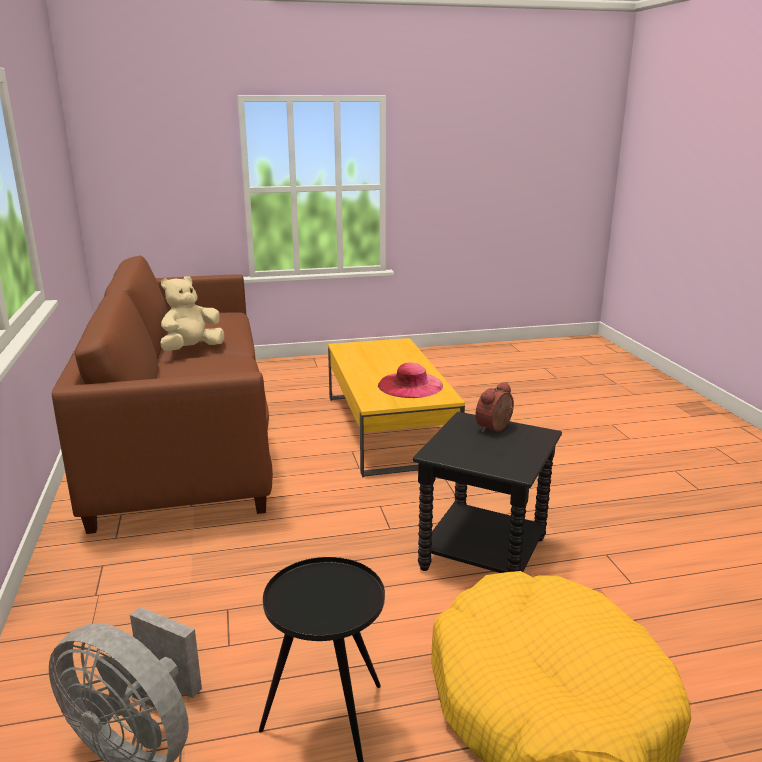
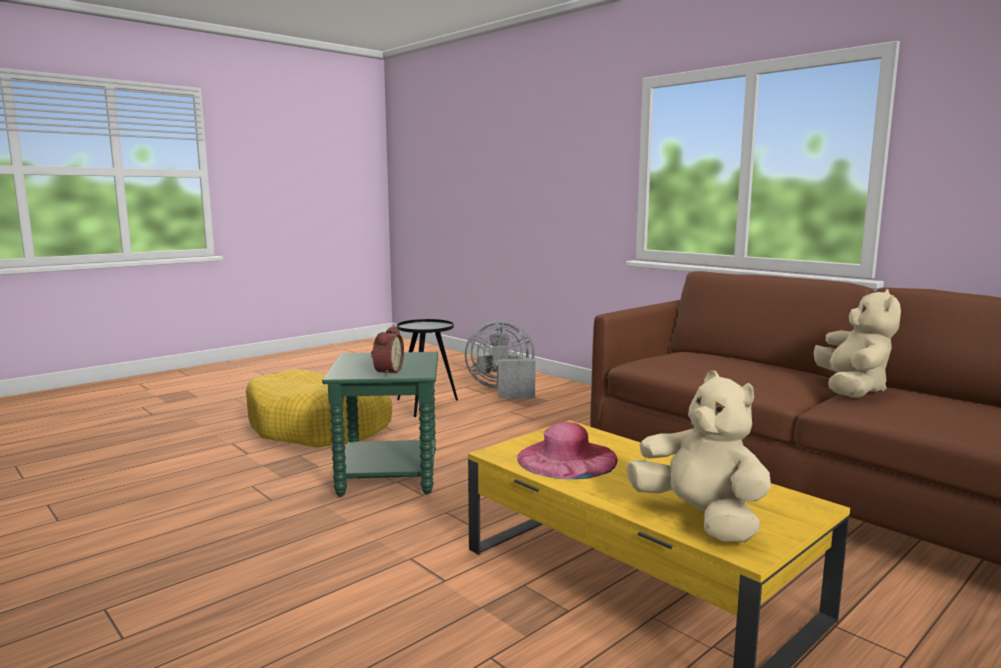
camera: 150 degrees right, 10 degrees down
black side table [413,412,562,573] -> green side table [322,352,438,497]
none -> beige plush toy [626,371,771,542]

